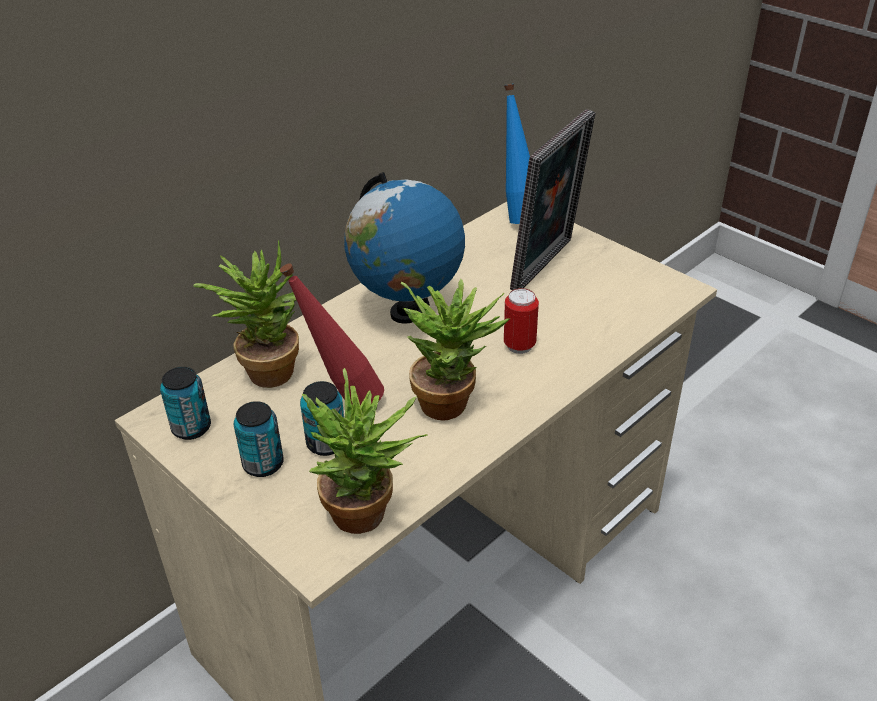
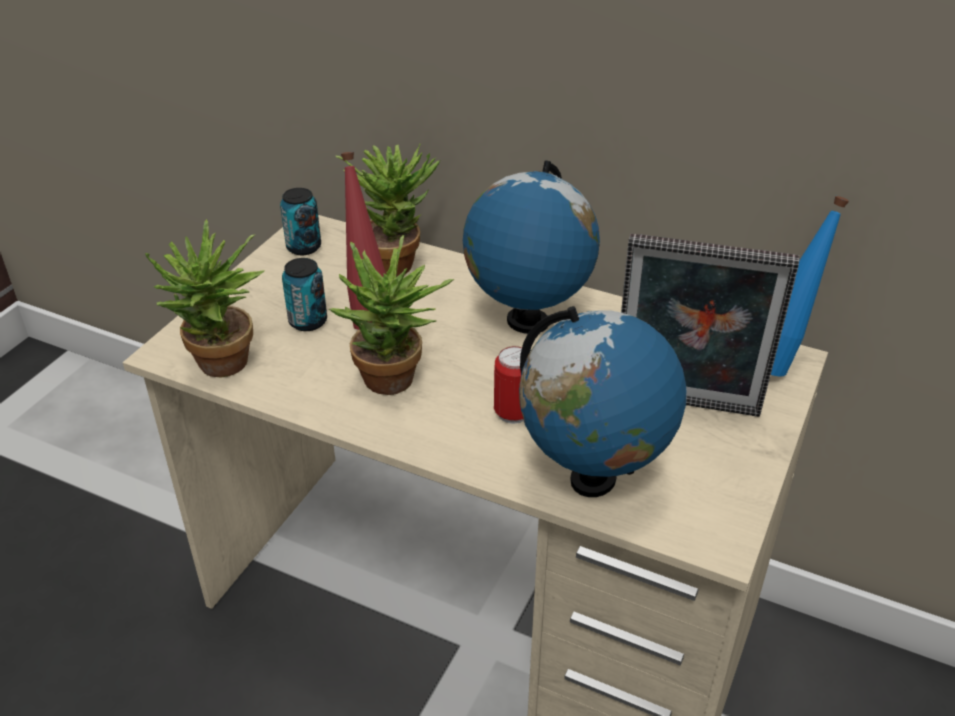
camera: 70 degrees right, 0 degrees up
can [234,401,284,477] -> none
none -> globe [519,306,686,497]

